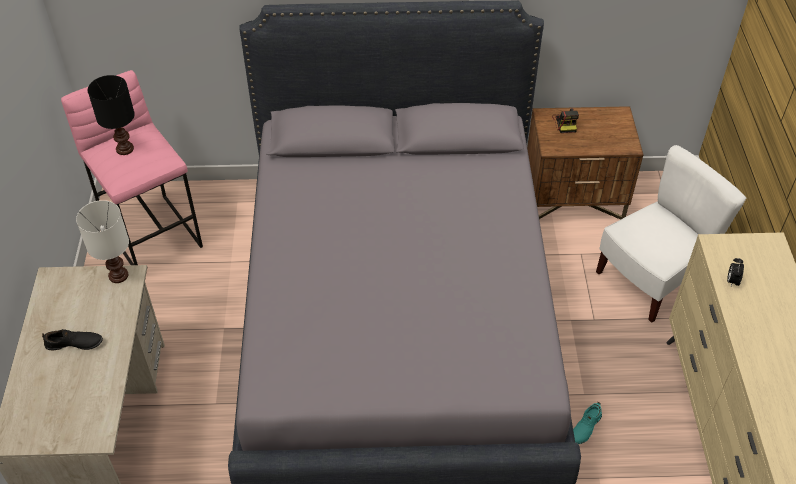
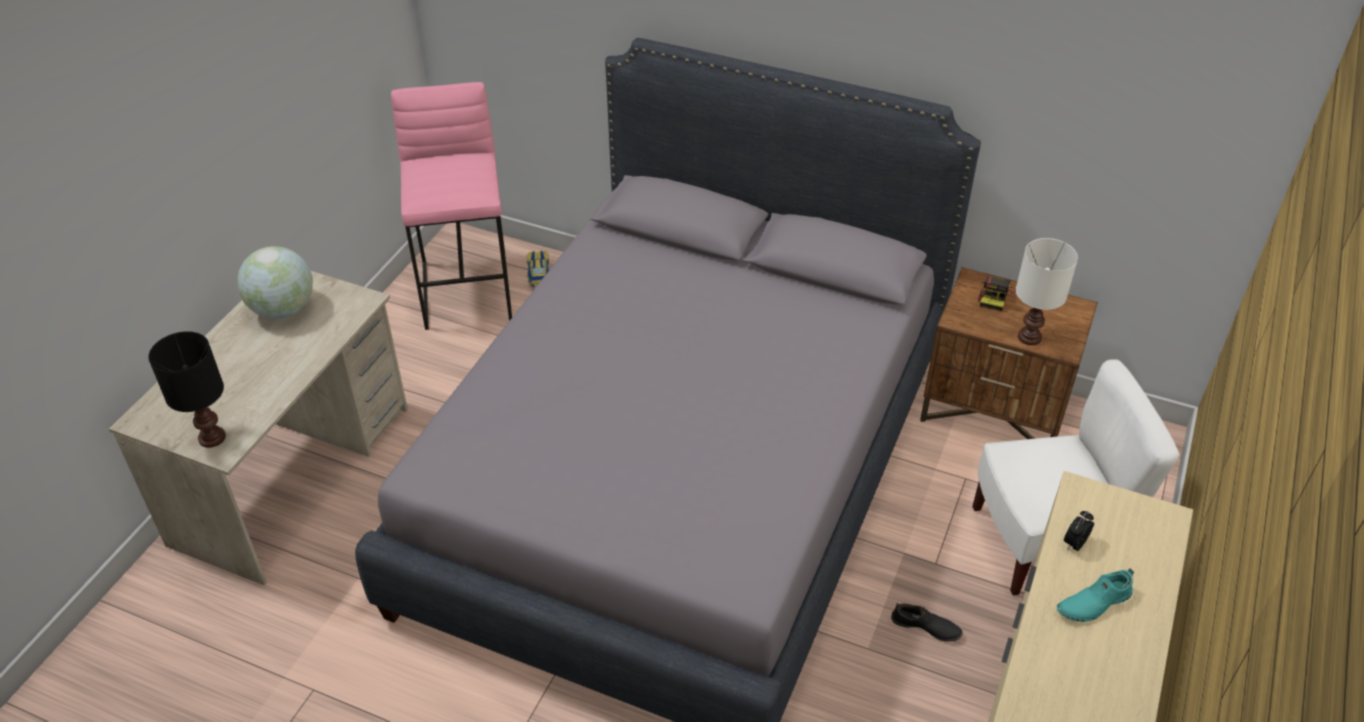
camera: 25 degrees right, 5 degrees down
black shoe [42,329,103,350] -> black shoe moved to [891,603,963,642]
white table lamp [76,200,129,283] -> white table lamp moved to [1016,238,1078,345]
black table lamp [88,75,135,155] -> black table lamp moved to [148,331,226,448]
turquoise shoe [573,402,602,444] -> turquoise shoe moved to [1057,568,1134,622]
none -> globe [237,246,313,319]
none -> toy car [526,251,549,287]

